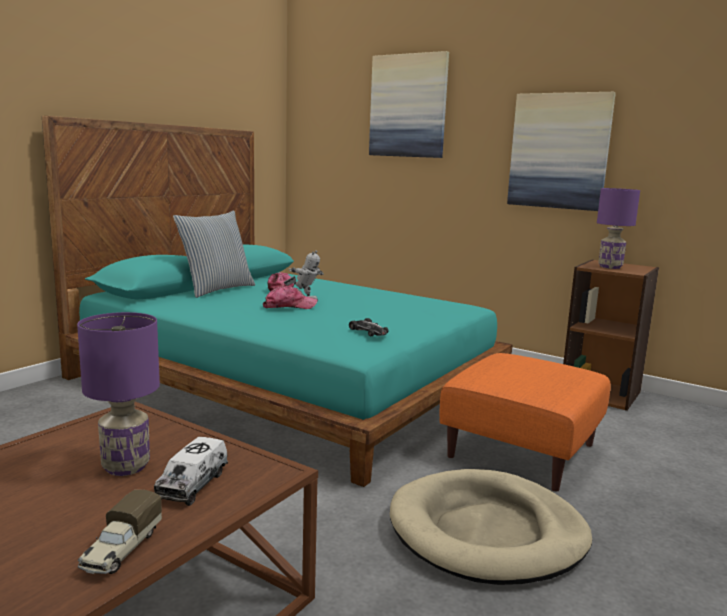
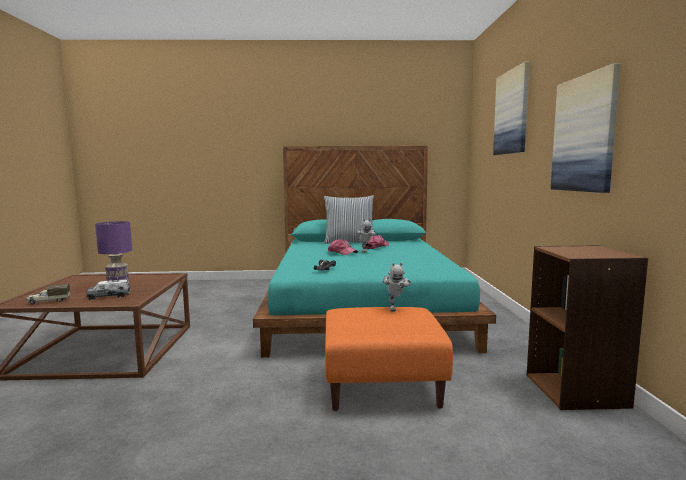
camera: 55 degrees right, 5 degrees down
beige dog bed [390,469,592,585] -> none
purple table lamp [597,188,640,269] -> none
none -> toy robot [382,263,411,312]

